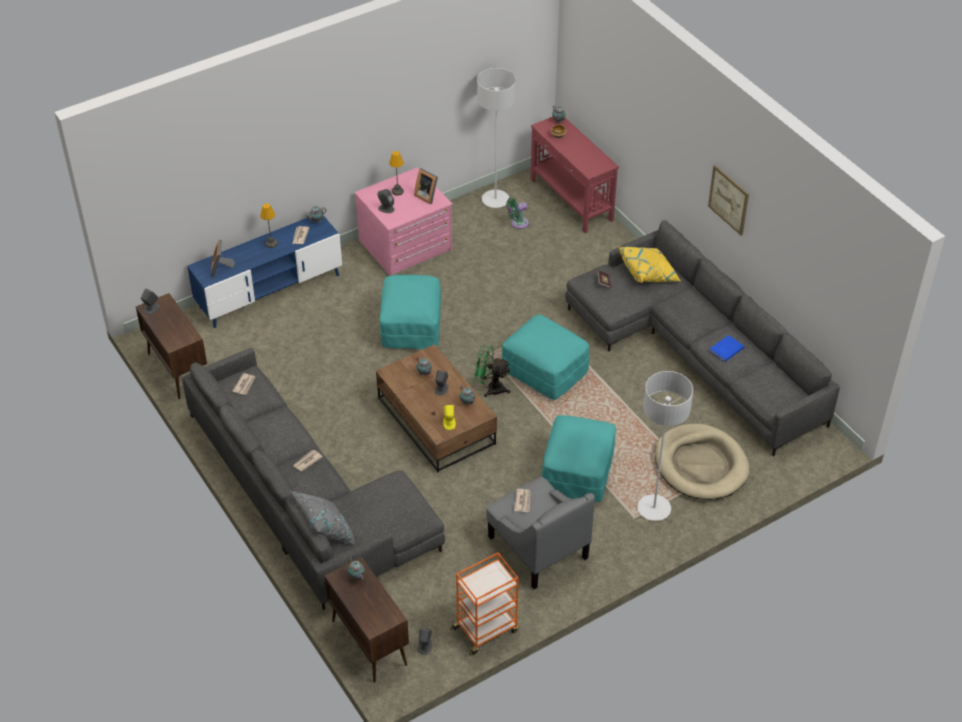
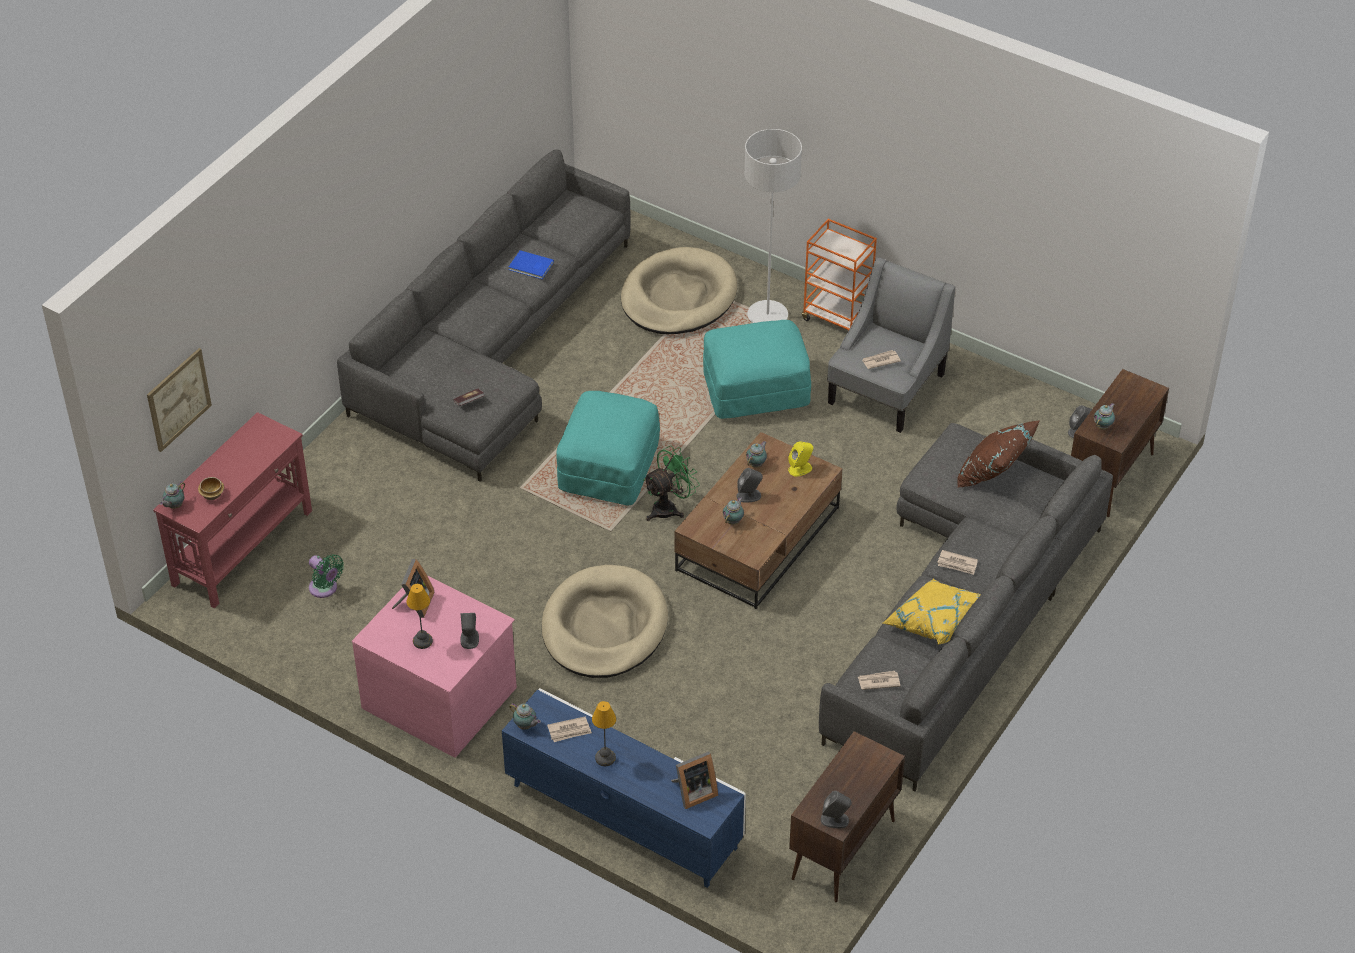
camera: 115 degrees left, 0 degrees up
grey pillow [290,491,355,545] -> none
turquoise ottoman [379,275,441,349] -> beige dog bed [542,565,668,678]
orange cart [450,552,519,655] -> orange cart moved to [802,219,877,330]
green fan [473,345,511,397] -> green fan turned 120 degrees counterclockwise [643,446,700,521]
grey floor lamp [477,68,516,208] -> none
yellow pillow [618,247,681,283] -> yellow pillow moved to [883,579,981,644]
picture [708,165,749,236] -> picture moved to [147,348,212,452]
none -> brown pillow [957,420,1040,487]

